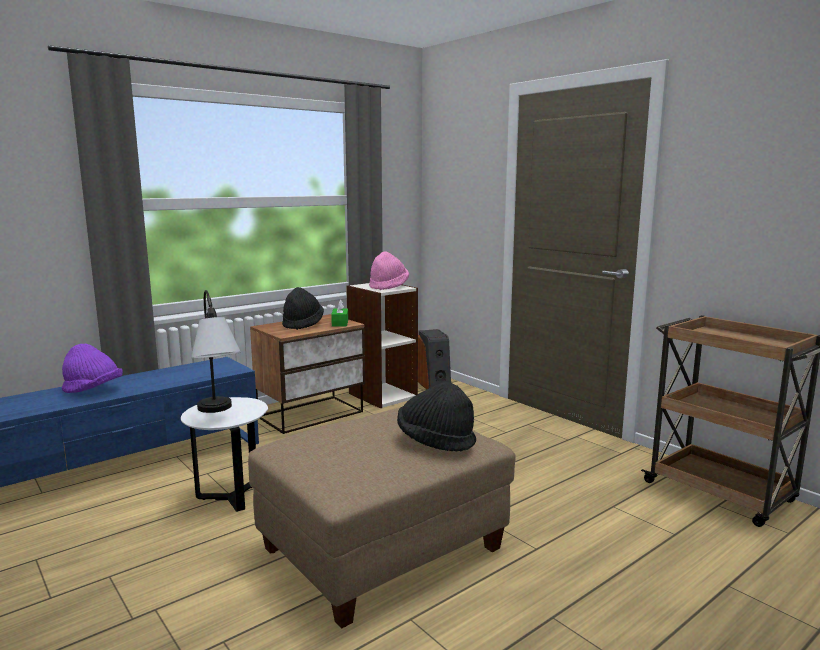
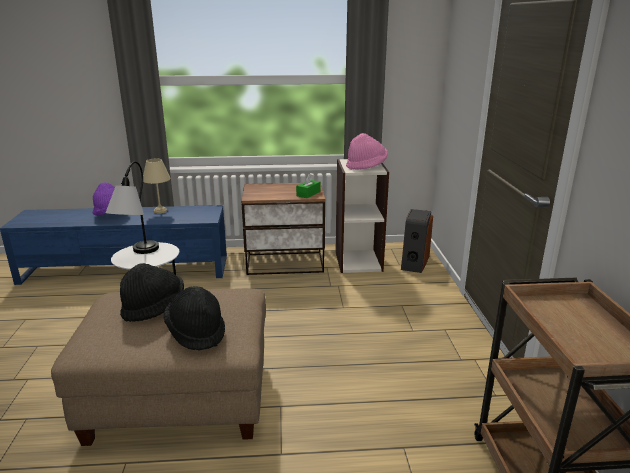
camera: 35 degrees right, 10 degrees up
black hat [282,287,324,330] -> black hat moved to [120,263,184,322]
none -> beige table lamp [143,158,171,214]

